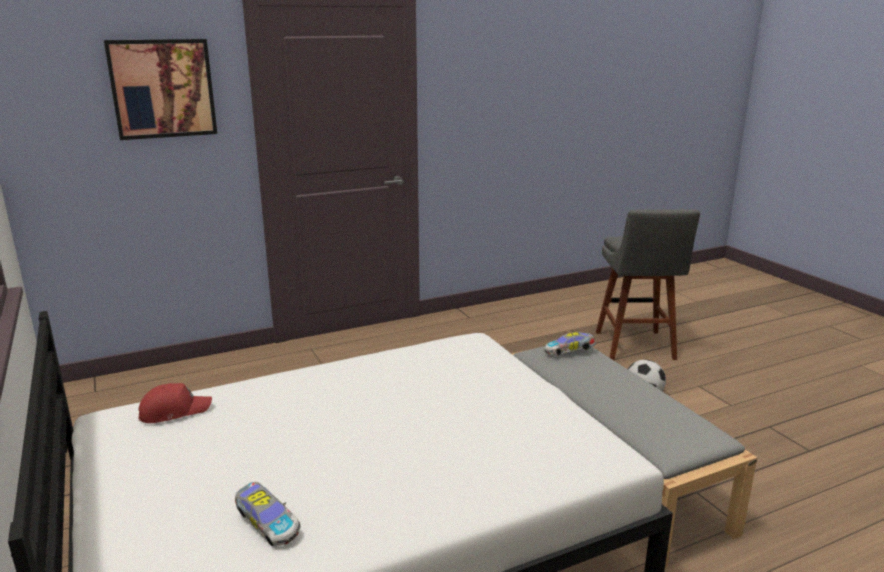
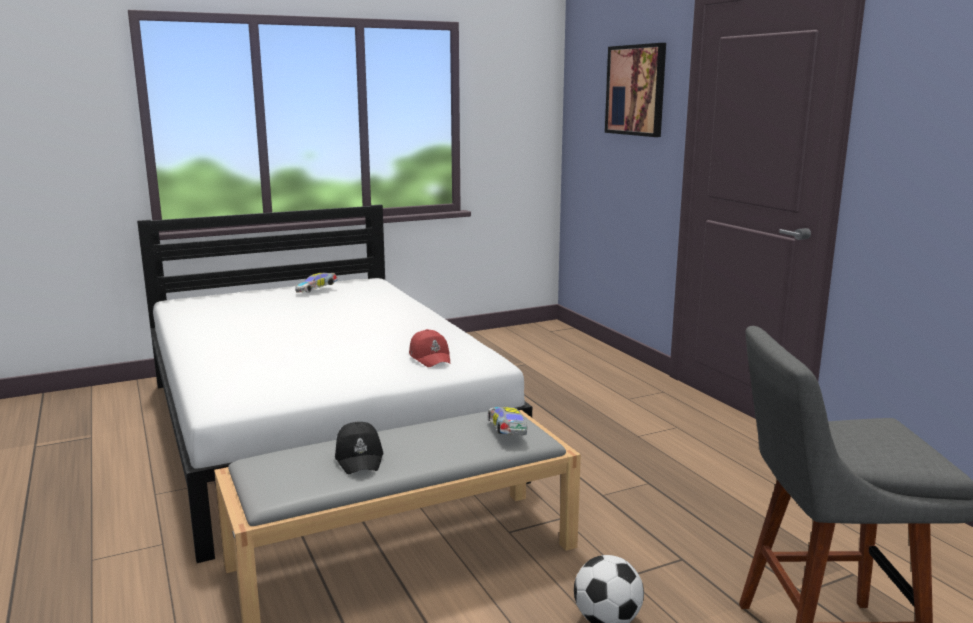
camera: 90 degrees right, 5 degrees down
red cap [139,383,212,423] -> red cap moved to [409,329,450,367]
toy car [235,482,300,546] -> toy car moved to [295,273,338,293]
none -> black cap [335,422,384,475]

